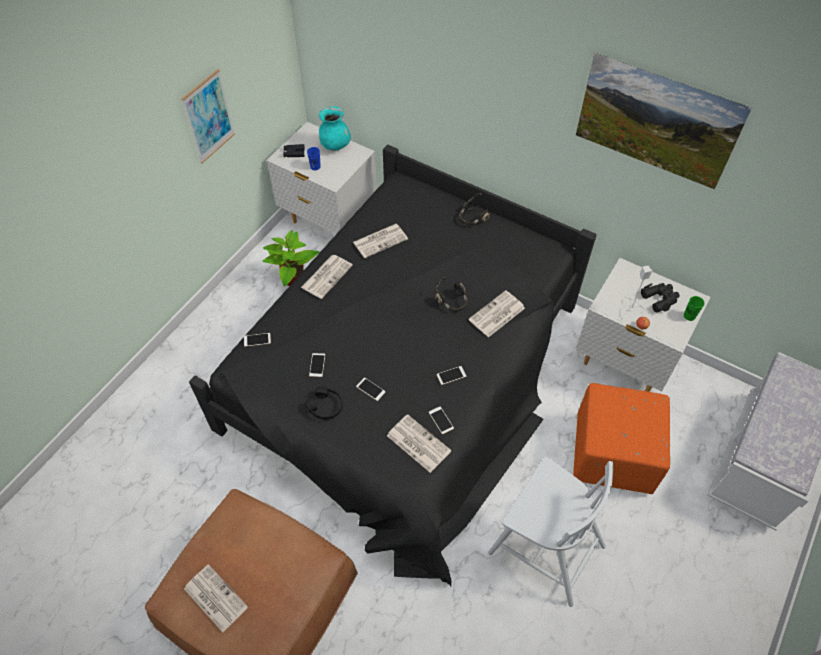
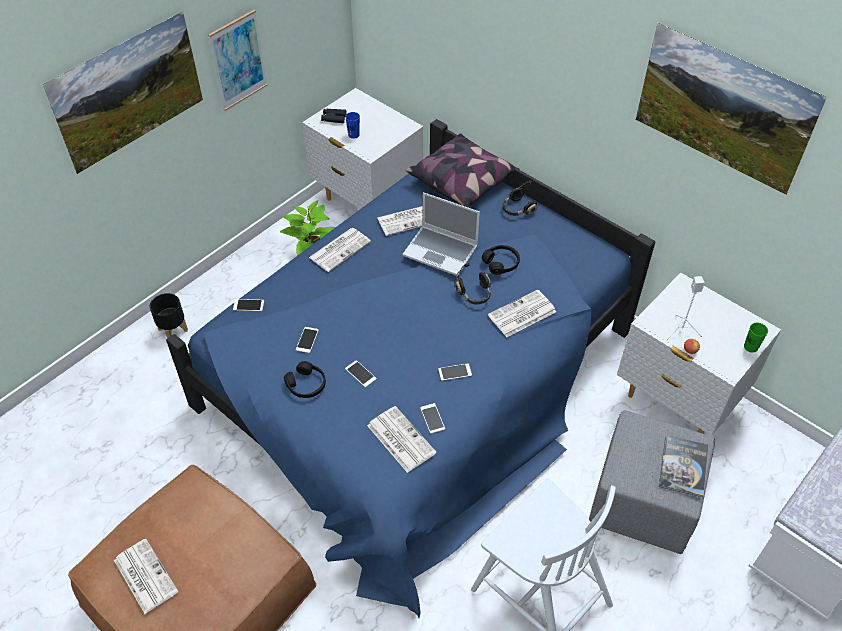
camera: 10 degrees right, 5 degrees down
black bed [189,144,596,586] -> blue bed [166,119,655,618]
turquoise vase [319,106,351,151] -> none
orange ottoman [573,383,670,494] -> grey ottoman [589,410,715,554]
black binoculars [641,283,680,313] -> none
none -> picture [43,12,203,174]
none -> black planter [150,293,188,339]
none -> laptop [403,192,480,276]
none -> pillow [406,133,519,208]
none -> black headphones [482,245,520,275]
none -> book [659,435,708,497]

